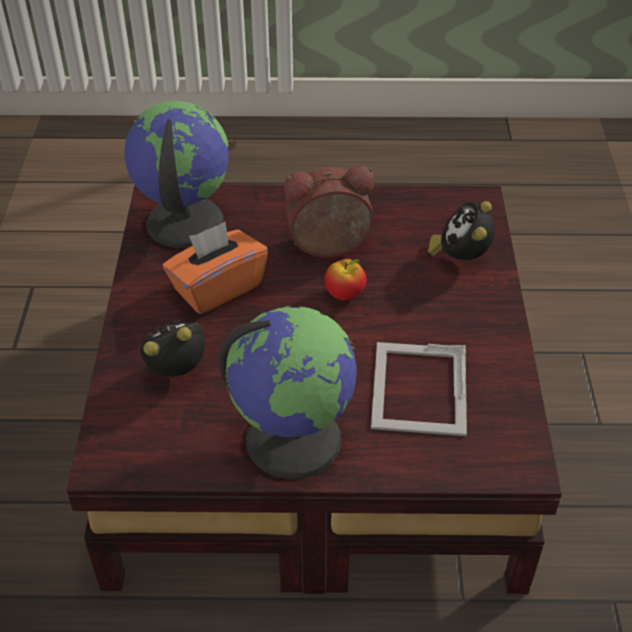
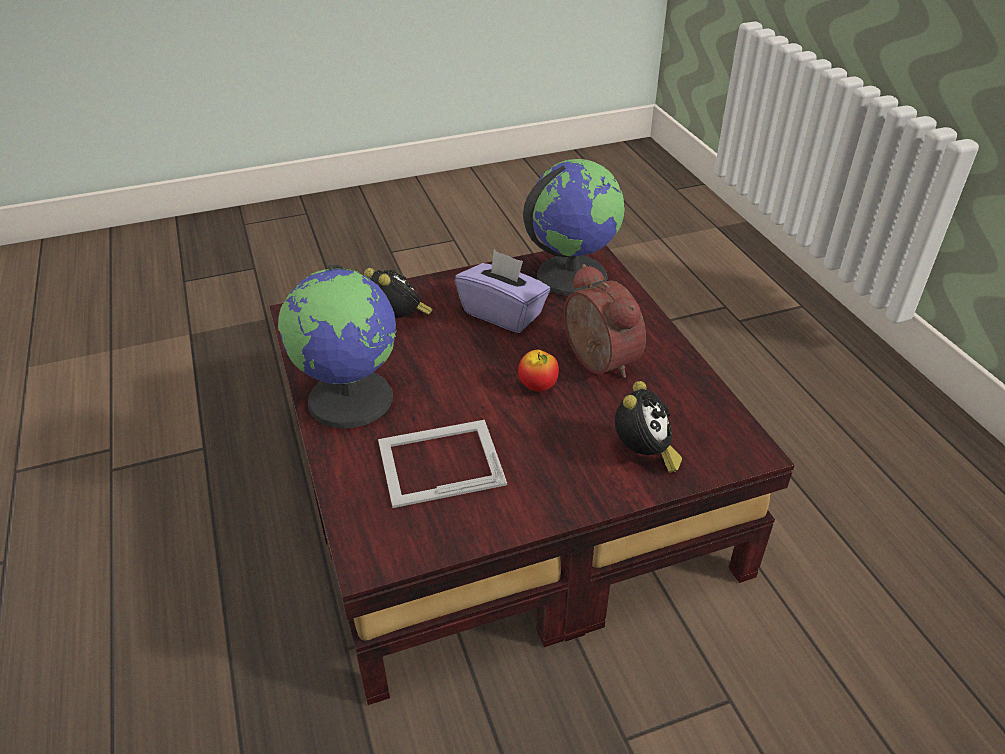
camera: 70 degrees right, 5 degrees down
orange tissue box [163,222,268,314] -> purple tissue box [455,250,550,333]
alarm clock [428,201,495,260] -> alarm clock turned 120 degrees clockwise [615,381,682,473]

